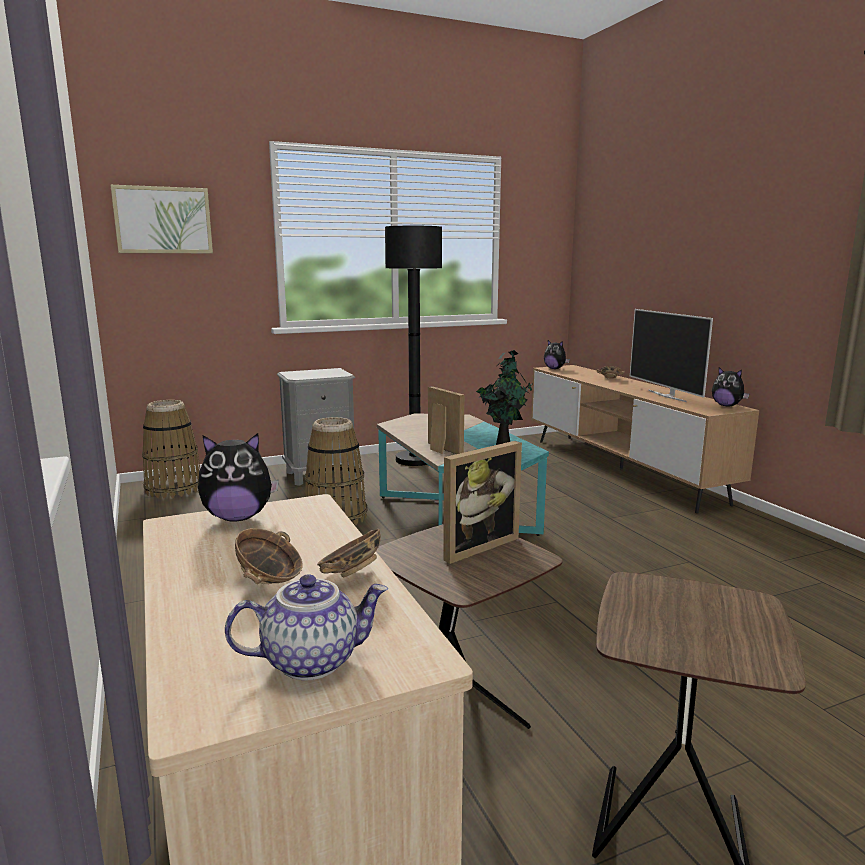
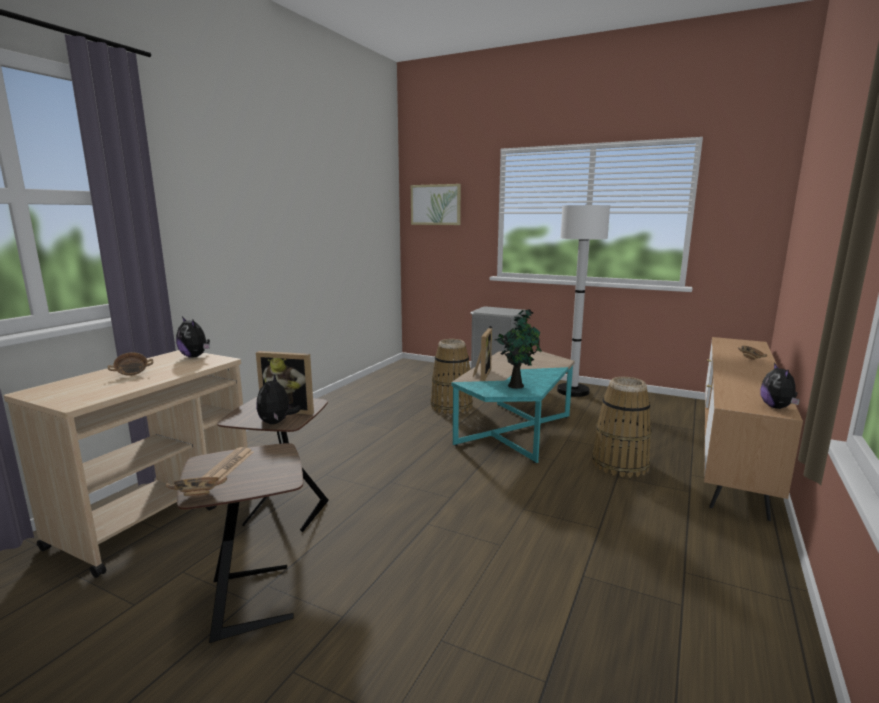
camera: 50 degrees right, 0 degrees up
basket [142,400,200,498] -> basket moved to [592,377,652,478]
teapot [225,574,388,680] -> none
bowl [317,529,381,577] -> bowl moved to [166,477,227,496]
black floor lamp [385,226,442,466] -> white floor lamp [557,205,610,397]
plush toy [544,340,570,369] -> plush toy moved to [256,375,301,424]
television [630,309,713,402] -> none
none -> newspaper [202,447,253,481]

